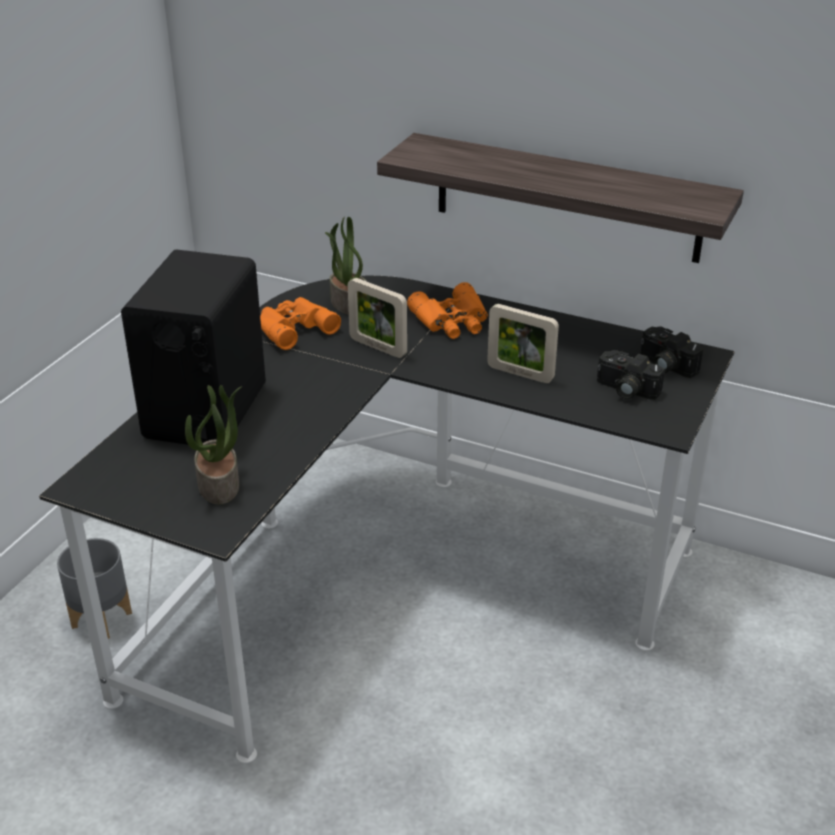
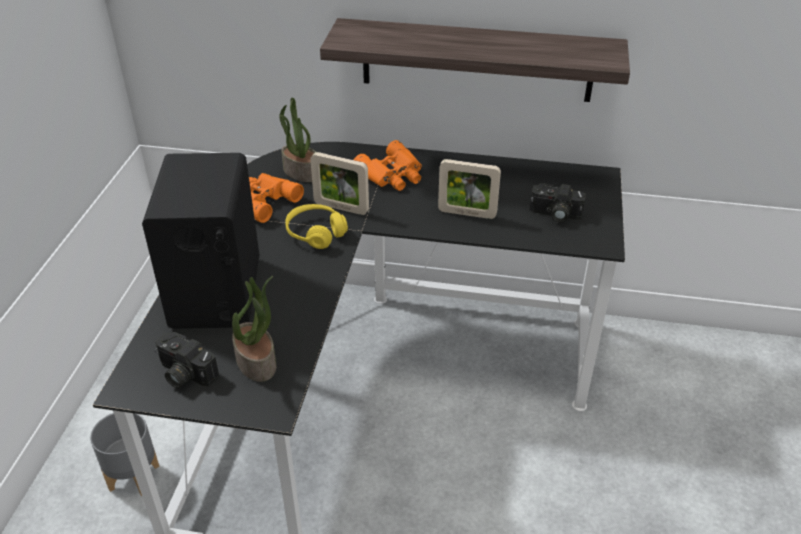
camera: 15 degrees left, 5 degrees up
camera [641,326,703,378] -> camera moved to [155,332,219,388]
none -> yellow headphones [285,204,348,249]

